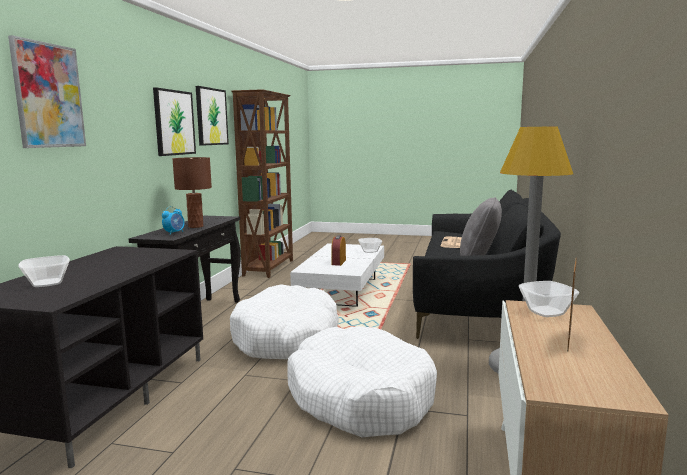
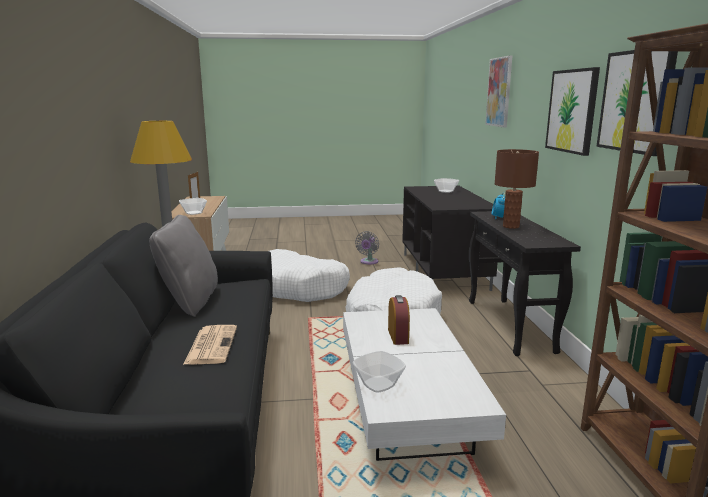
camera: 160 degrees right, 5 degrees up
none -> grey fan [355,231,379,265]

